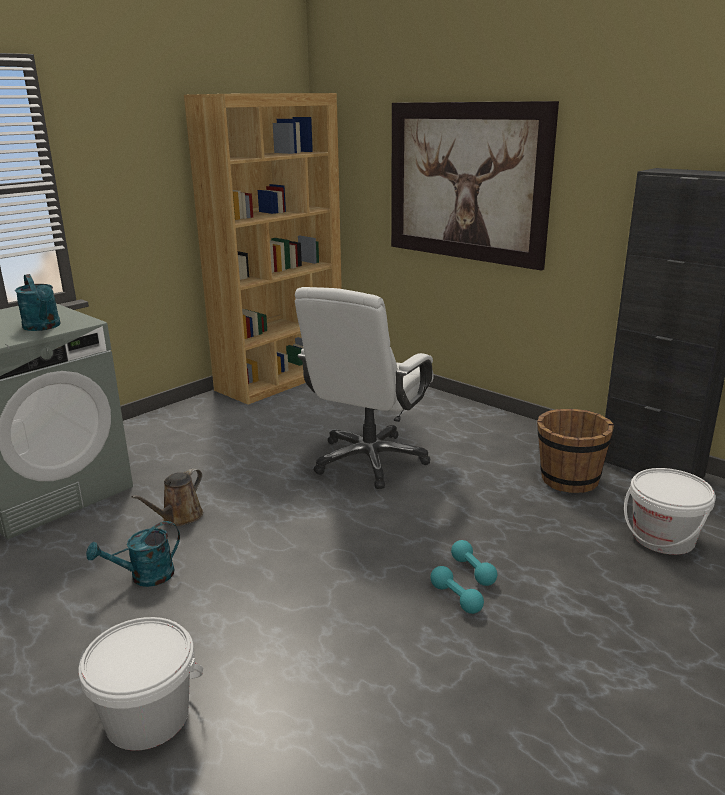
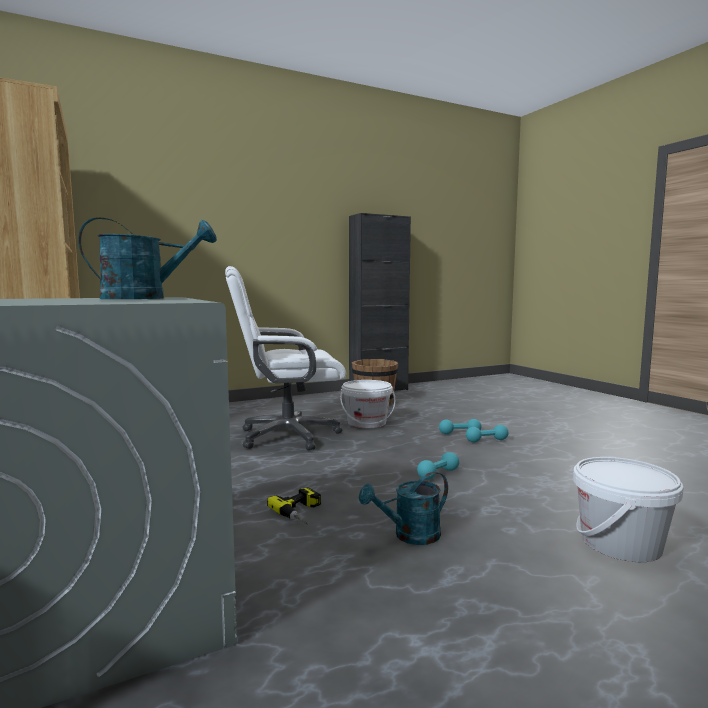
camera: 70 degrees left, 15 degrees down
turquoise watering can [86,521,180,587] -> turquoise watering can turned 75 degrees clockwise [359,472,448,545]
brown watering can [131,468,203,526] -> power drill [267,487,321,525]
white office chair [295,287,434,489] -> white office chair turned 120 degrees clockwise [225,266,346,450]
picture [391,101,559,271] -> none
white bucket [624,468,716,555] -> white bucket moved to [340,380,395,428]
none -> turquoise dumbbell [417,452,459,480]

